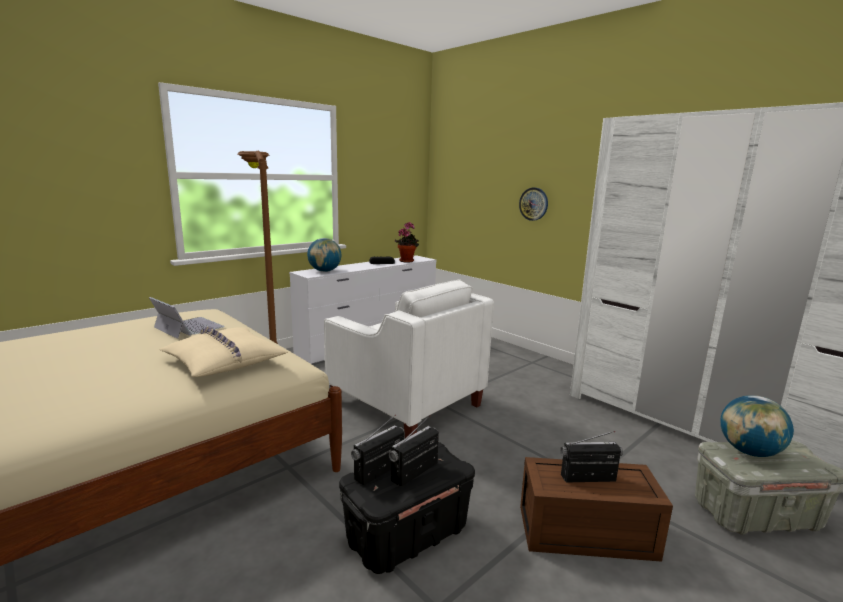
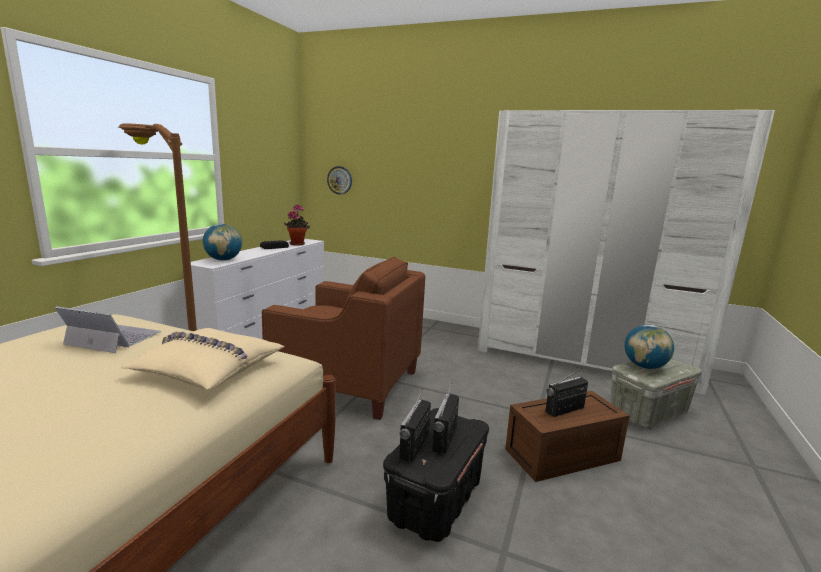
camera: 25 degrees left, 0 degrees up
white armchair [324,279,494,439] -> brown armchair [262,257,425,420]
wall clock [519,188,548,221] -> wall clock moved to [327,166,352,194]

